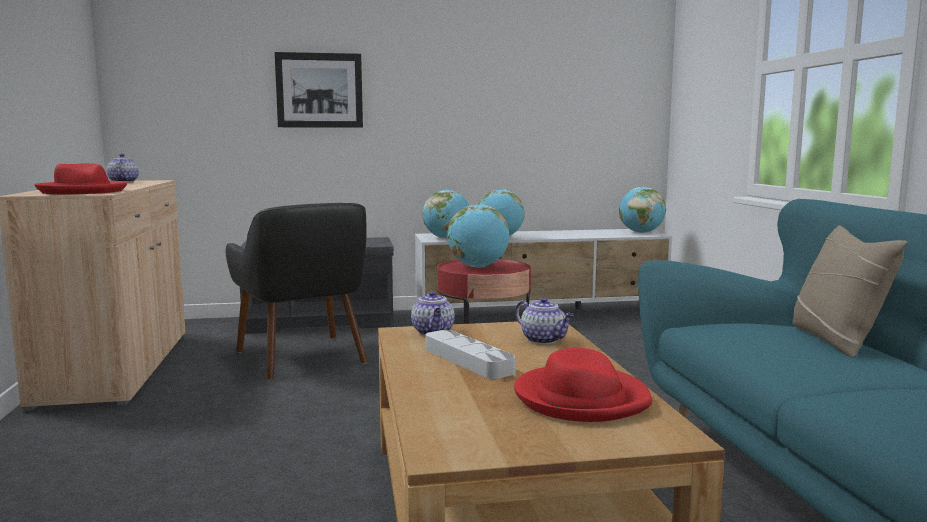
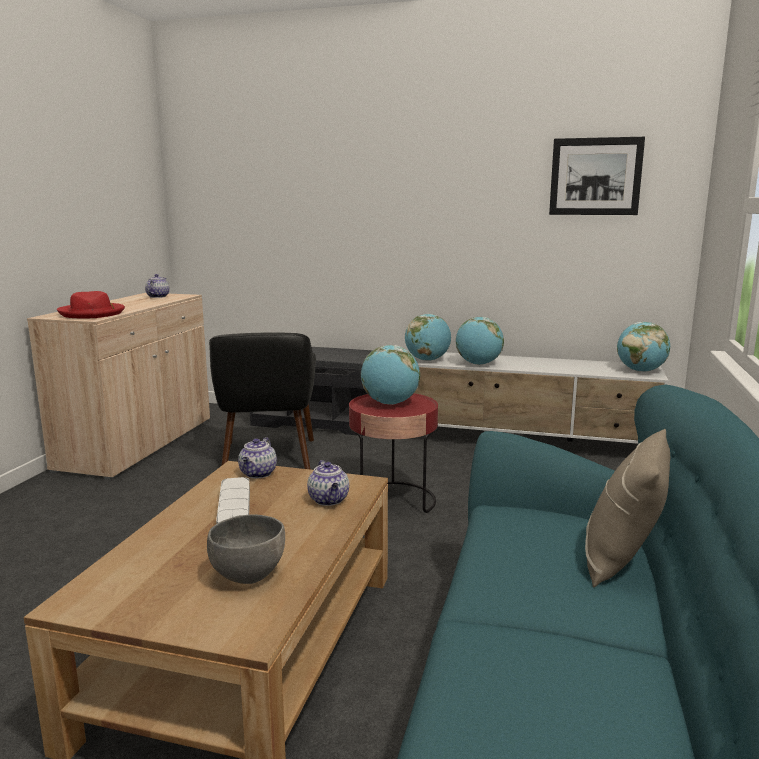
camera: 25 degrees right, 5 degrees up
picture [275,52,363,128] -> picture moved to [549,137,645,215]
red hat [514,348,652,422] -> grey bowl [207,514,285,584]

